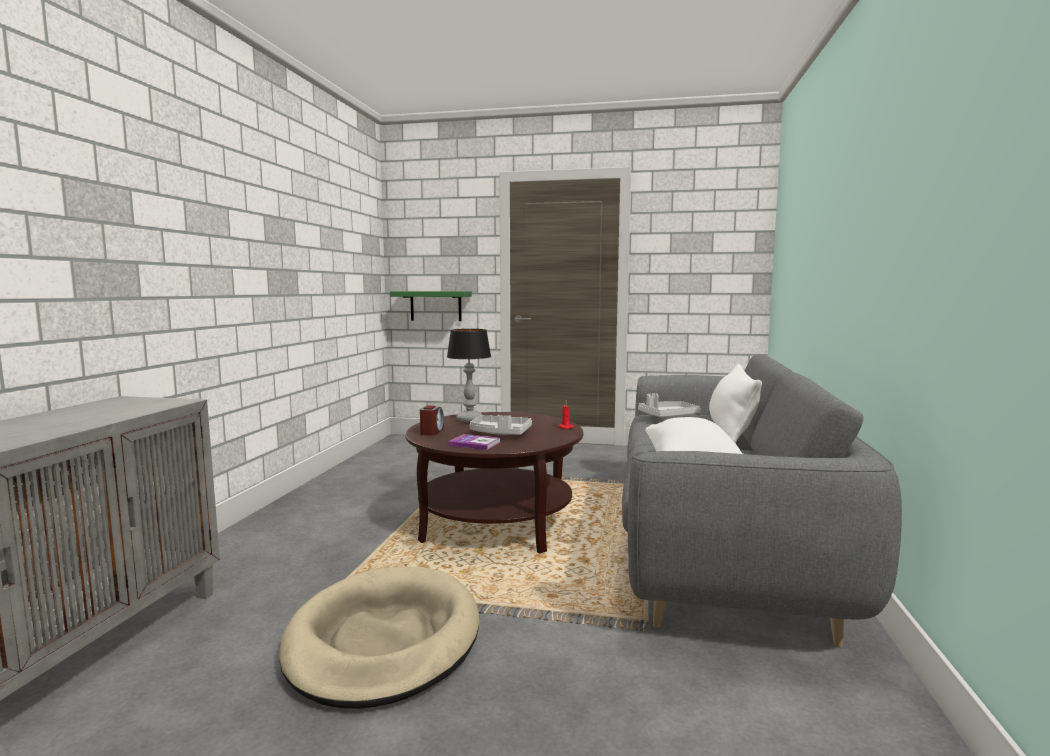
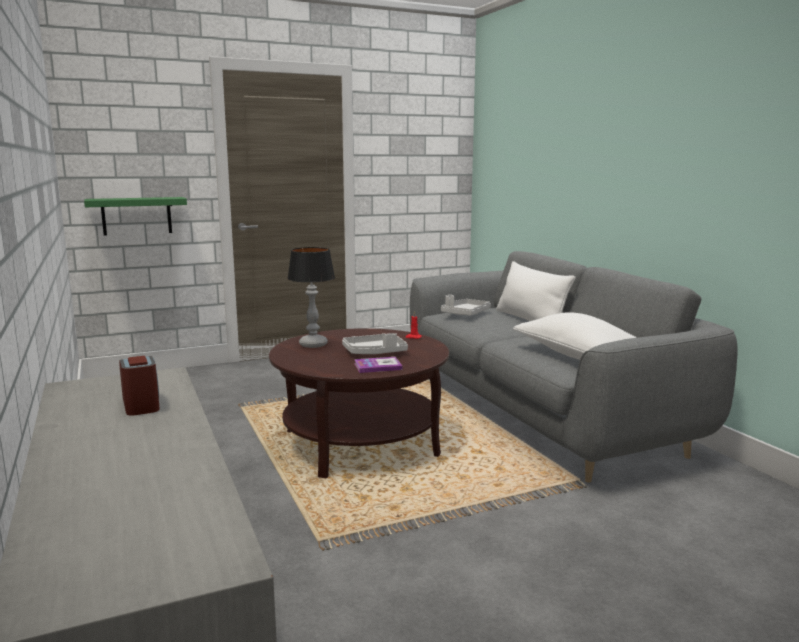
camera: 35 degrees left, 5 degrees up
beige dog bed [279,567,479,709] -> none
alarm clock [420,405,444,435] -> alarm clock moved to [119,356,160,416]

